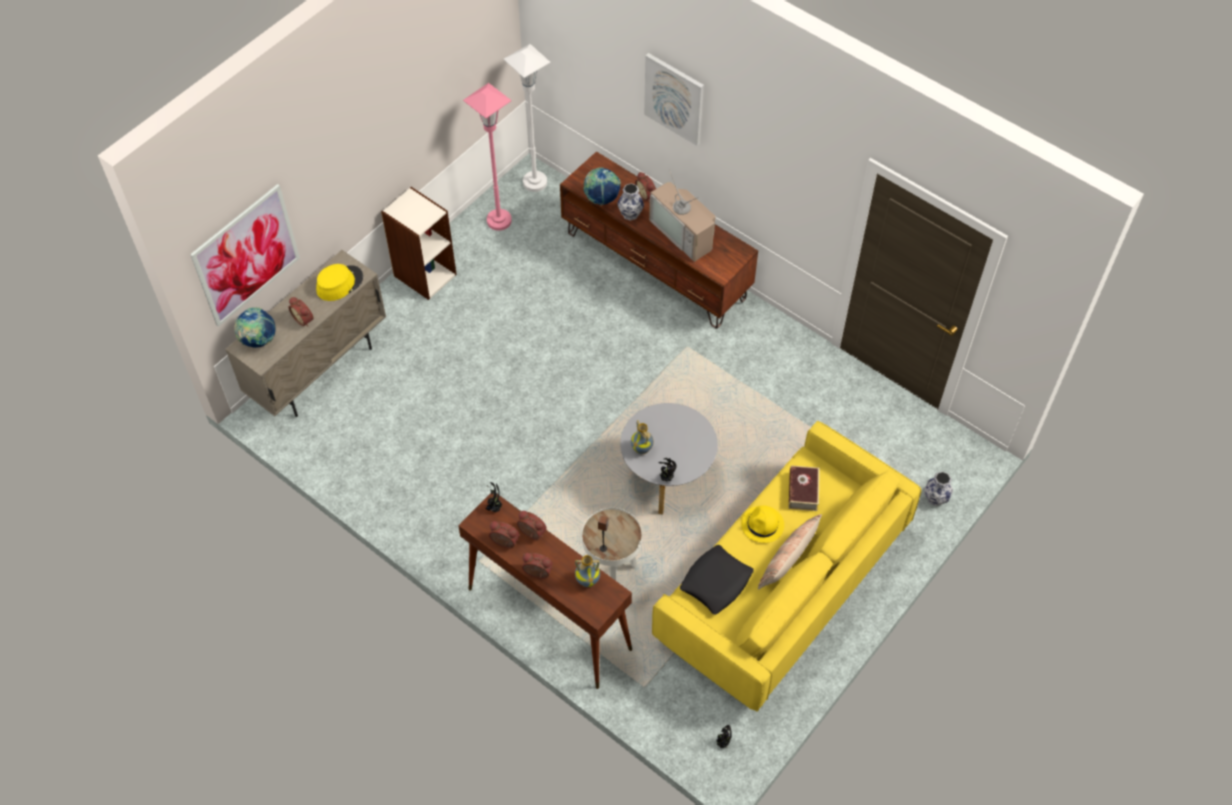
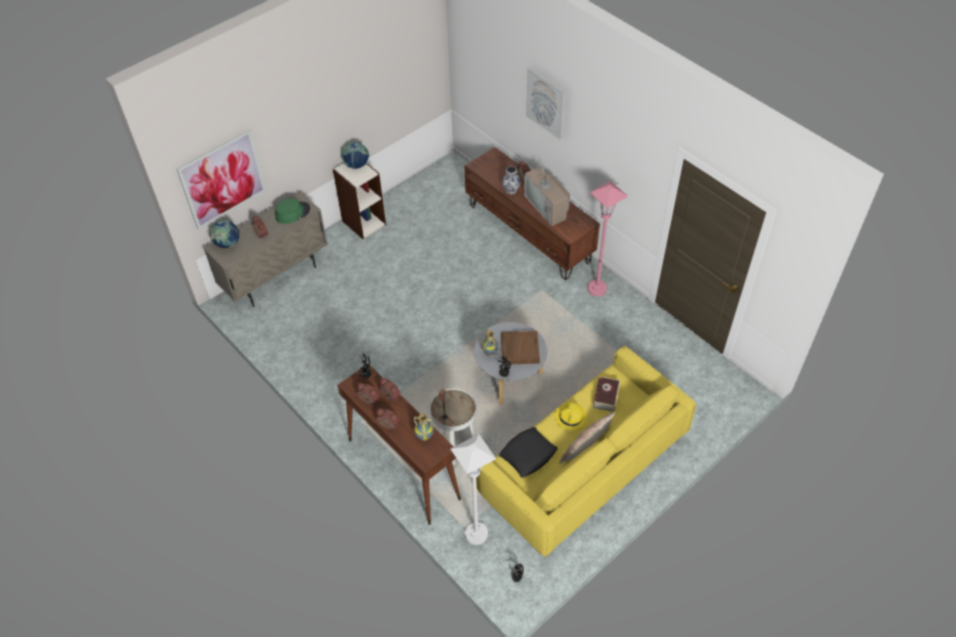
camera: 10 degrees right, 5 degrees down
yellow hat [316,264,363,301] -> green hat [275,198,310,224]
pink floor lamp [463,83,512,231] -> pink floor lamp moved to [587,181,628,296]
white floor lamp [503,44,551,192] -> white floor lamp moved to [451,434,496,545]
globe [583,167,621,205] -> globe moved to [341,141,370,169]
vase [924,472,953,506] -> none
none -> brown tray [501,331,540,365]

